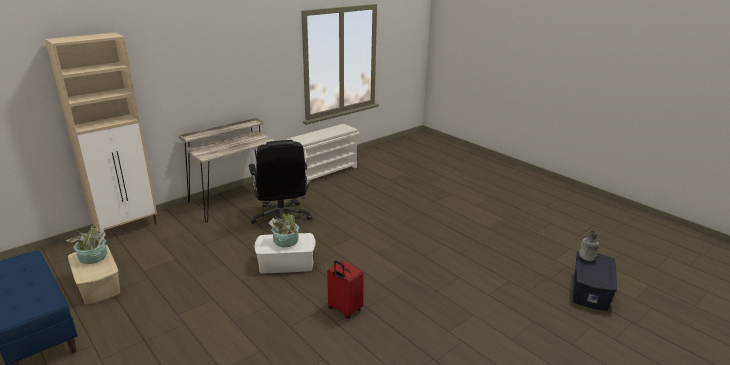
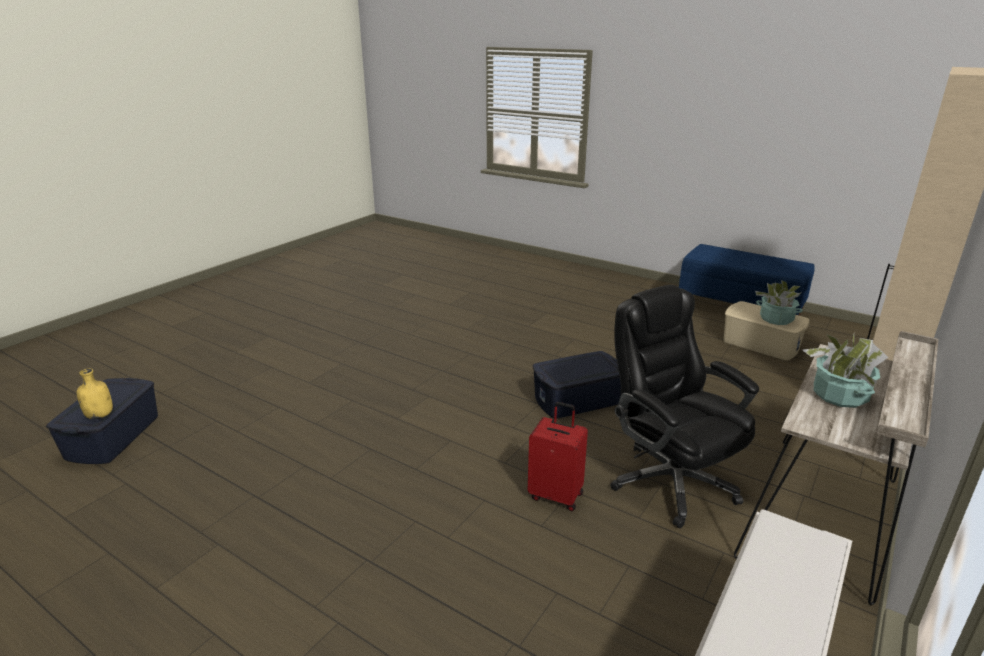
camera: 165 degrees right, 0 degrees up
white storage box [254,233,316,274] -> blue storage box [533,351,621,419]
potted plant [269,213,299,248] -> potted plant moved to [802,335,889,408]
red suitcase [327,260,364,318] -> red suitcase moved to [528,402,588,511]
grey bottle [579,230,599,261] -> yellow bottle [77,368,113,419]

